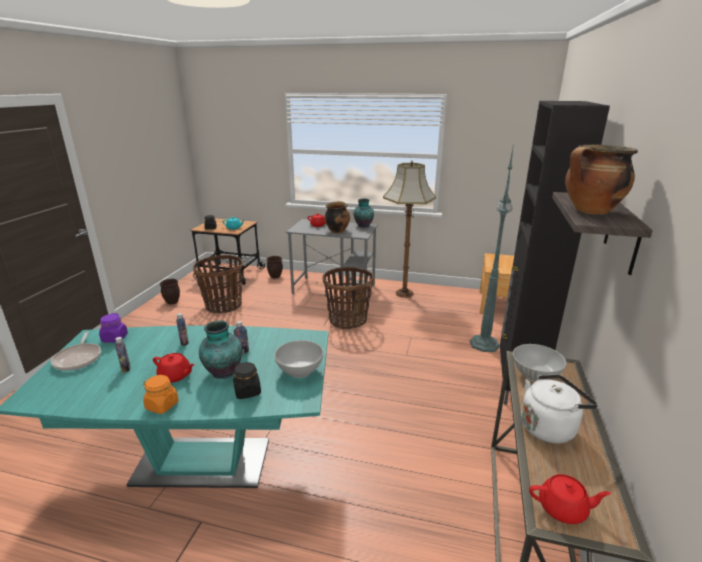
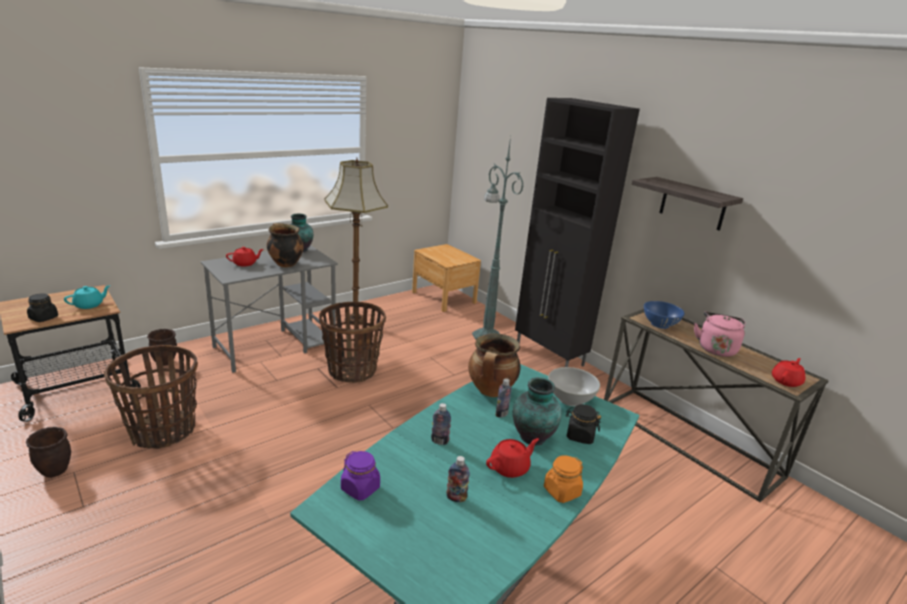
camera: 55 degrees left, 0 degrees up
frying pan [51,332,101,371] -> none
white bowl [513,344,567,382] -> blue bowl [644,301,685,329]
white kettle [521,374,598,444] -> pink kettle [694,312,746,357]
cooking pot [565,145,638,214] -> cooking pot moved to [468,333,520,397]

